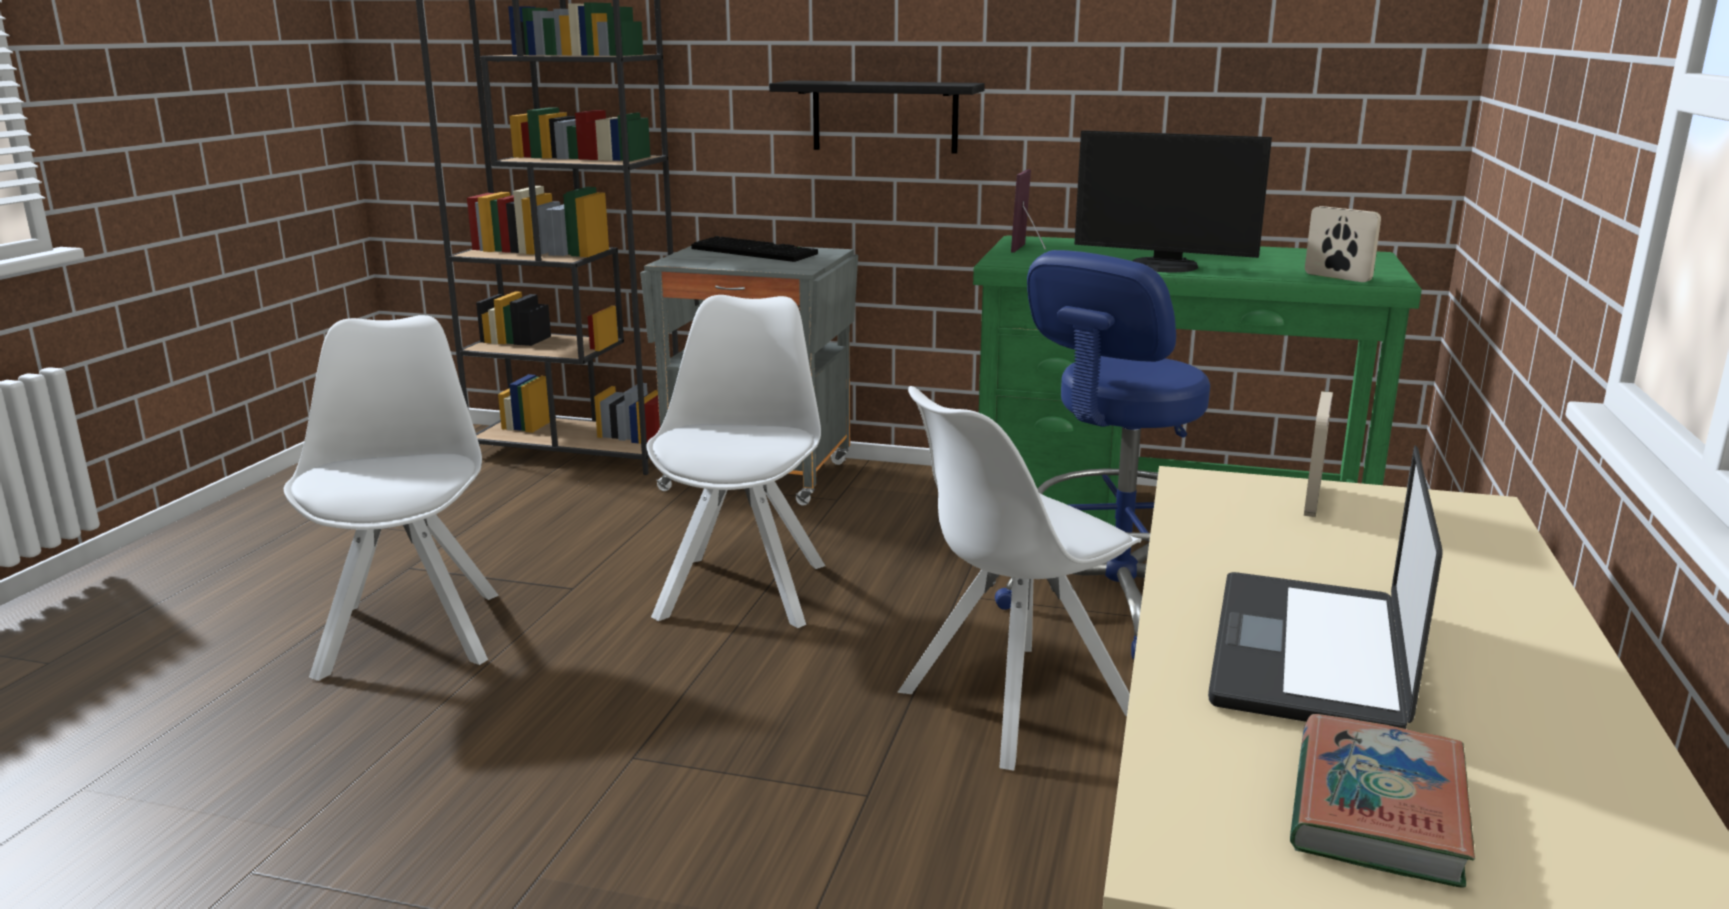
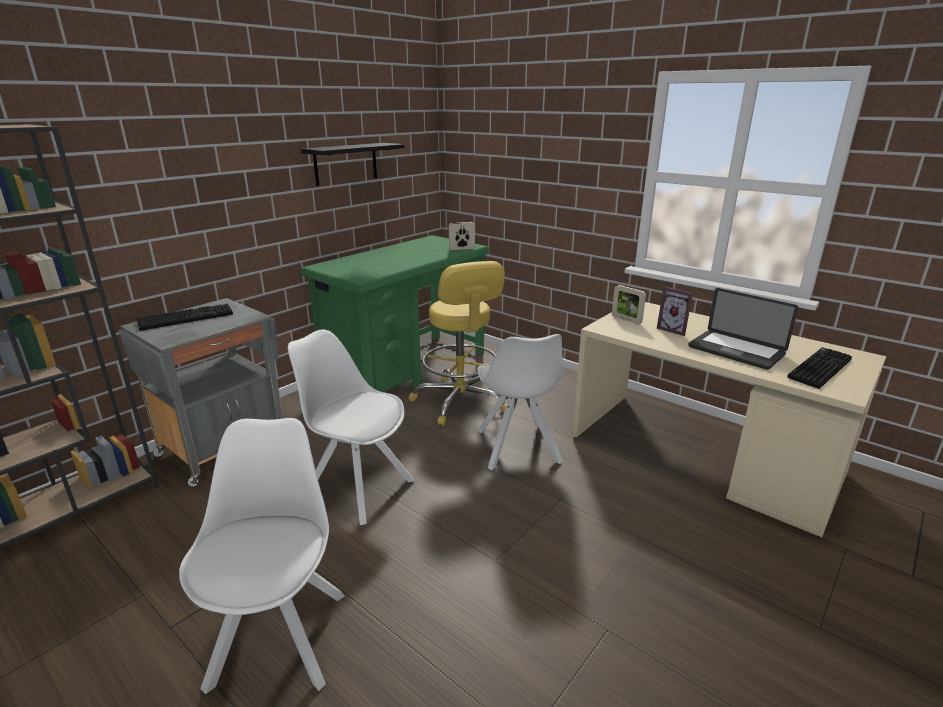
camera: 65 degrees left, 5 degrees up
white chair [284,315,499,681] -> white chair turned 75 degrees clockwise [179,418,345,694]
black shelf [769,81,985,154] -> black shelf moved to [301,143,405,186]
blue stool [995,250,1210,660] -> yellow stool [408,261,507,426]
picture frame [1011,169,1046,253] -> picture frame moved to [657,287,693,336]
monitor [1074,130,1272,272] -> none
book [1290,714,1475,888] -> keyboard [787,347,852,389]

